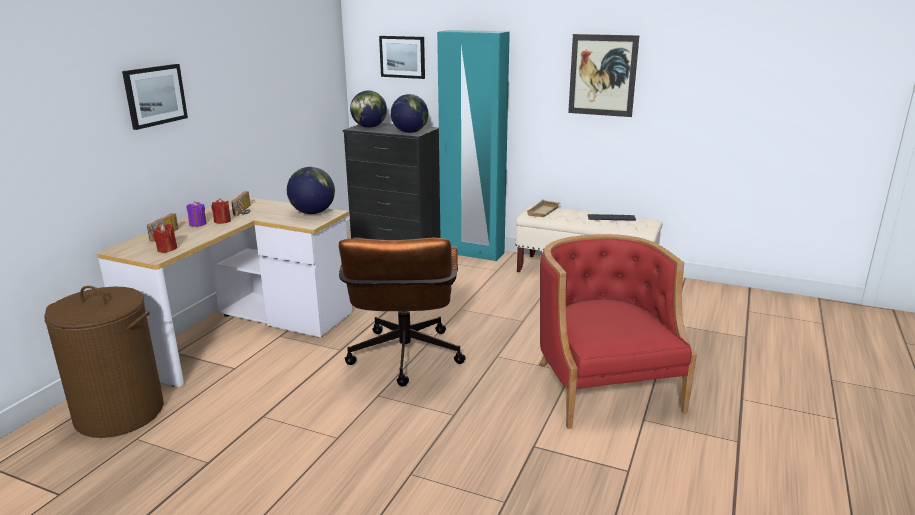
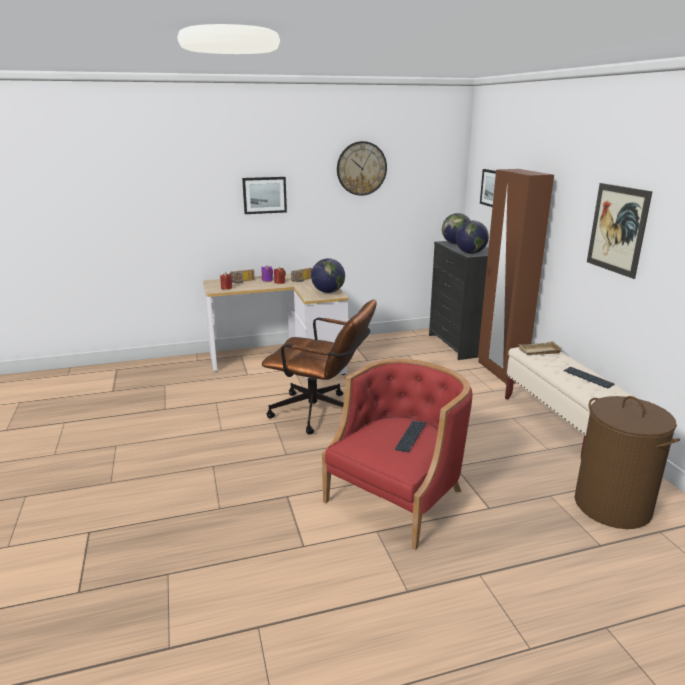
camera: 50 degrees right, 0 degrees up
brown laundry basket [44,286,164,438] -> brown laundry basket moved to [574,396,680,529]
brown office chair [339,238,466,386] -> brown office chair turned 120 degrees counterclockwise [262,299,377,434]
turquoise wardrobe [437,30,510,261] -> brown wardrobe [478,169,554,384]
none -> wall clock [337,141,387,196]
none -> keyboard [395,421,426,452]

